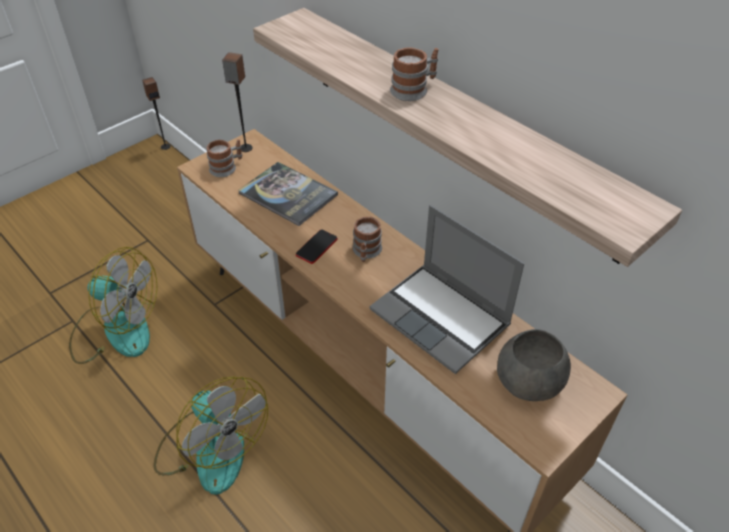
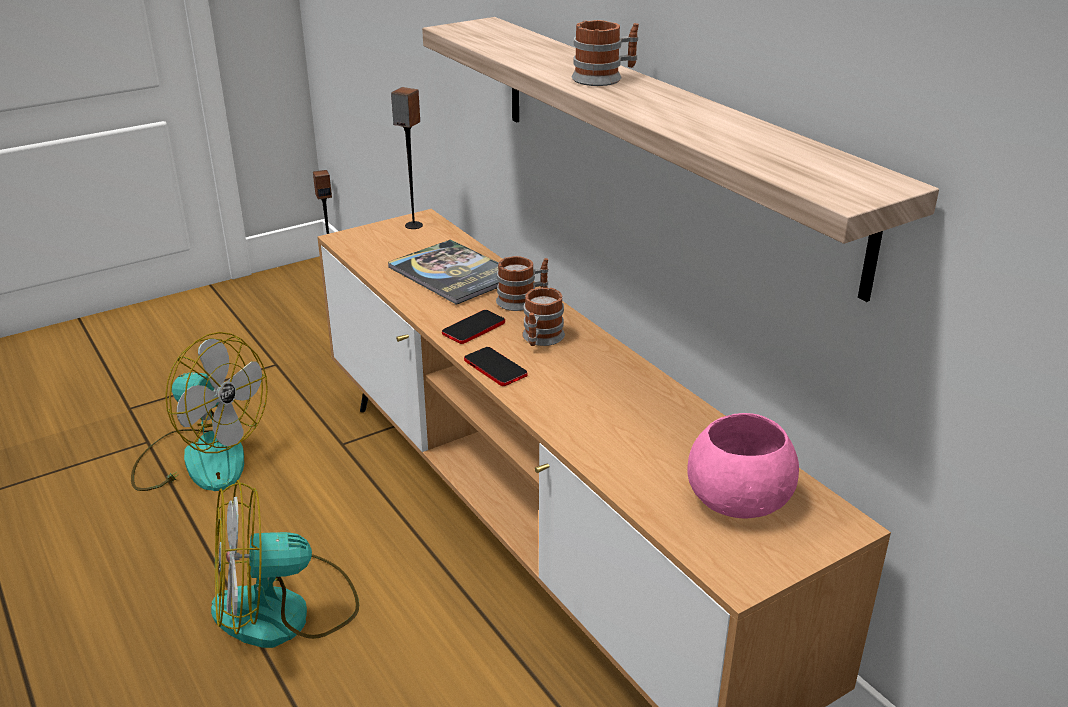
camera: 10 degrees right, 15 degrees down
fan [153,376,268,495] -> fan turned 105 degrees clockwise [211,480,359,648]
mug [207,139,242,177] -> mug moved to [496,256,548,311]
laptop [370,205,524,374] -> none
grey bowl [497,329,571,401] -> pink bowl [687,413,799,518]
none -> phone [464,347,527,386]

